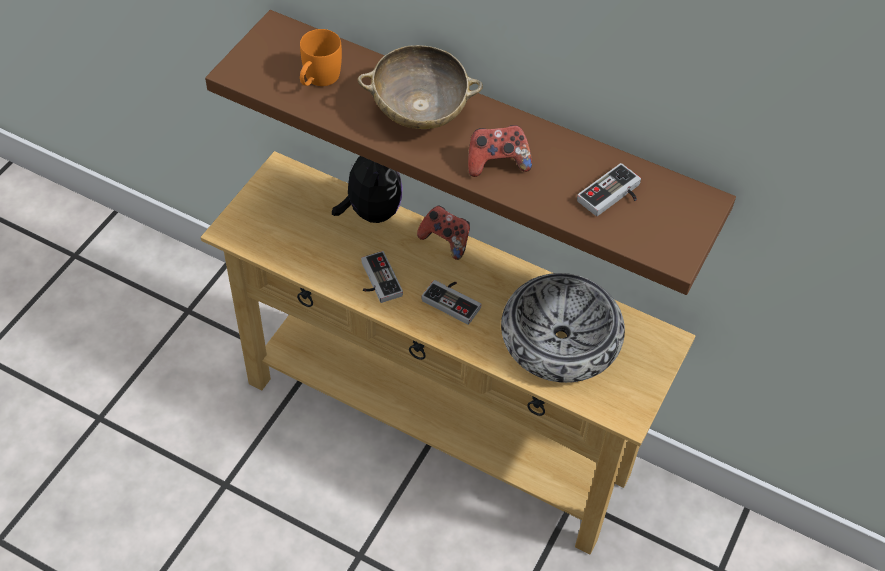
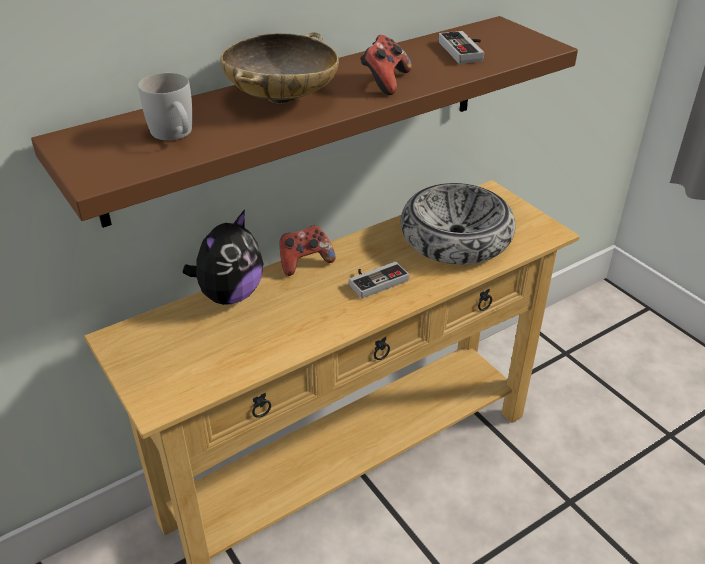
camera: 60 degrees left, 15 degrees down
orange mug [300,29,342,86] -> white mug [138,73,192,141]
plush toy [332,156,402,223] -> plush toy turned 105 degrees clockwise [183,210,264,305]
game controller [361,251,403,303] -> none

